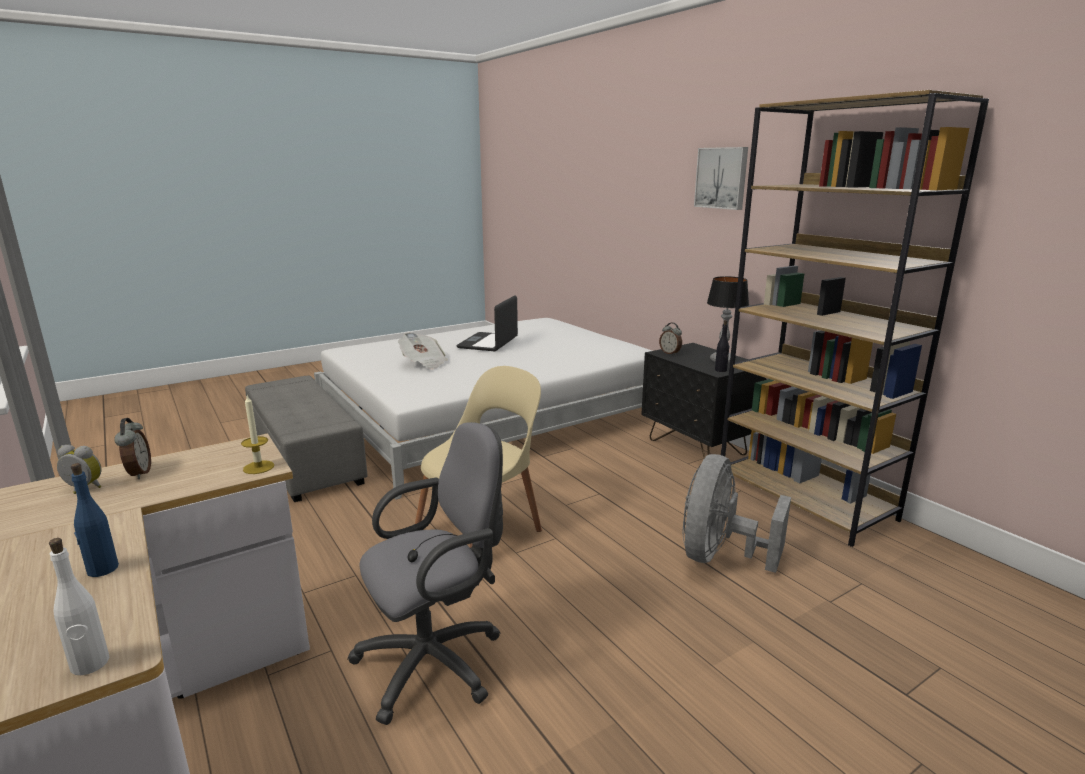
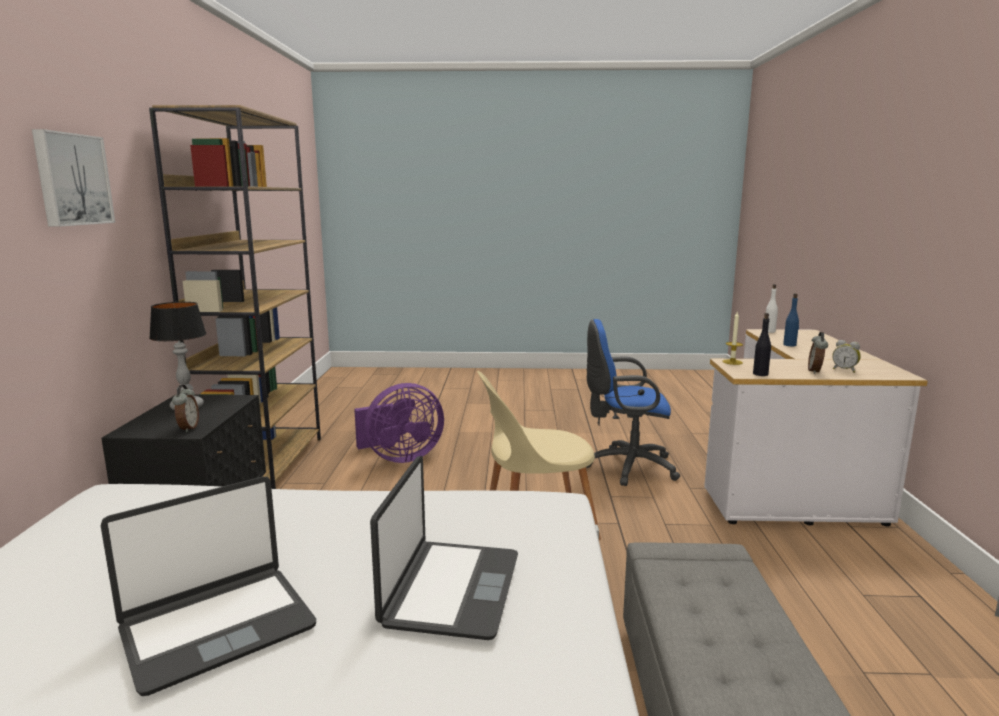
camera: 145 degrees left, 5 degrees down
grey office chair [347,422,503,725] -> blue office chair [586,319,680,486]
newspaper [398,332,448,369] -> laptop [370,456,518,640]
grey fan [682,454,791,573] -> purple fan [354,383,444,463]
black bottle [715,320,729,372] -> black bottle moved to [753,313,771,376]

